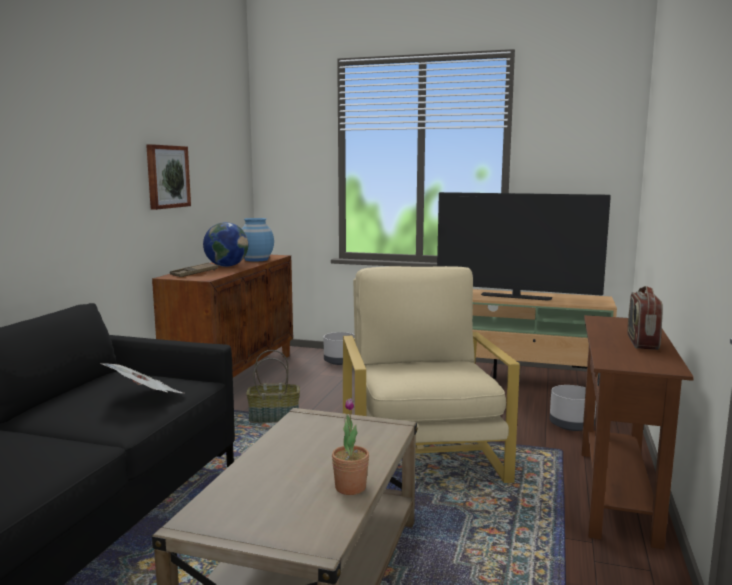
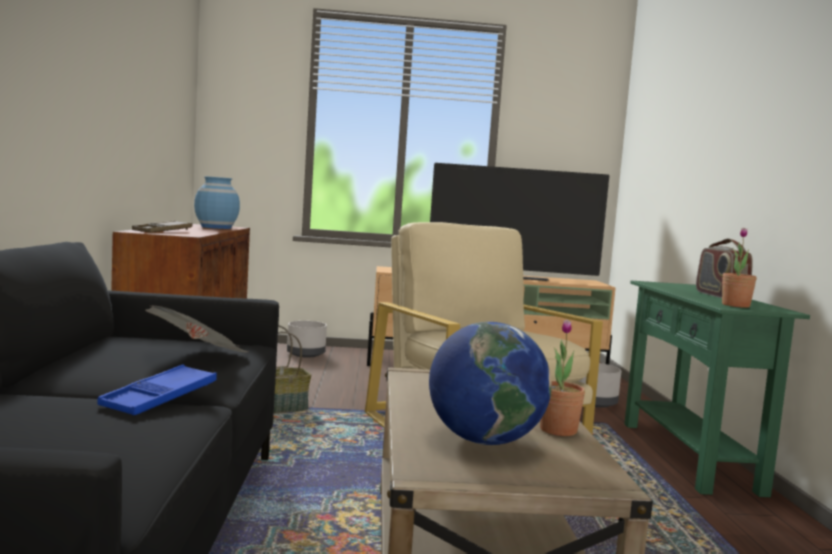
camera: 20 degrees left, 5 degrees down
picture [146,144,191,210] -> none
globe [203,222,248,267] -> globe moved to [429,322,552,445]
brown console table [581,315,694,549] -> green console table [624,281,810,497]
none -> blue tray [97,364,217,415]
none -> potted plant [722,228,757,308]

